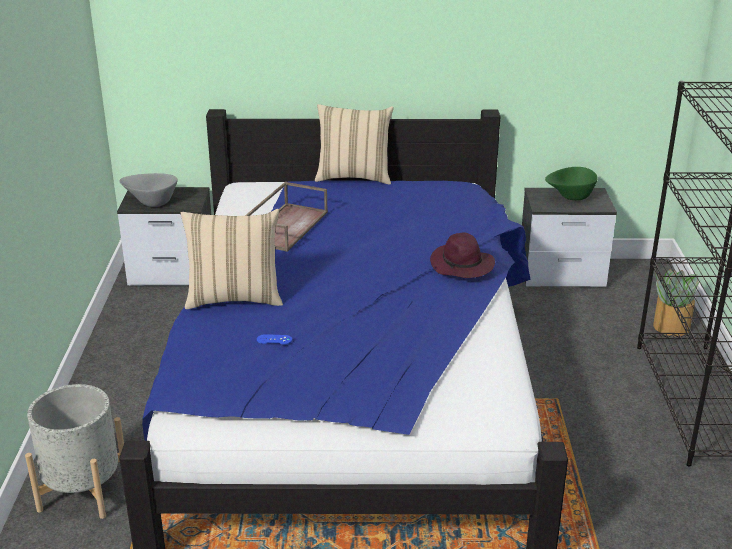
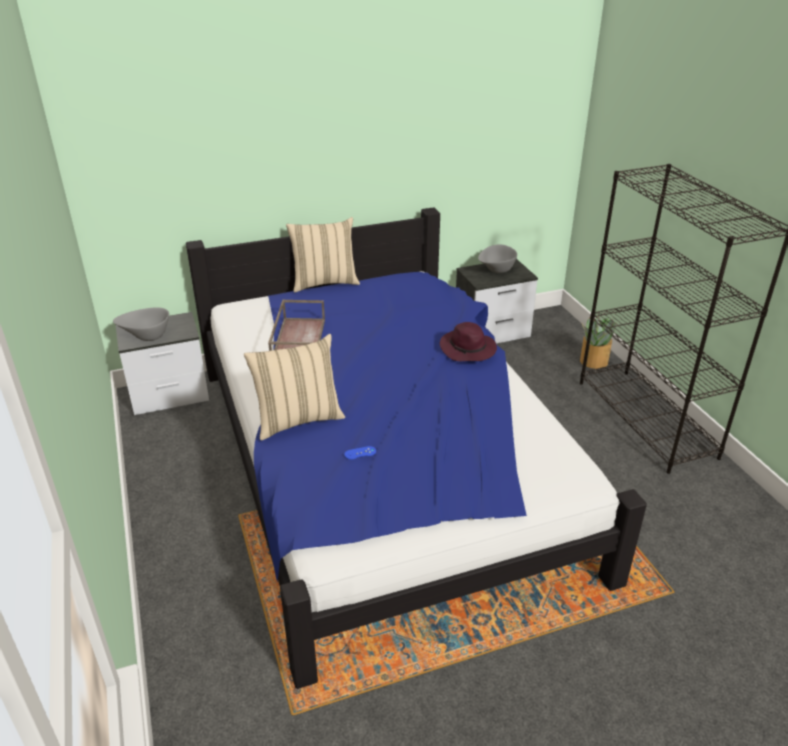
camera: 20 degrees left, 5 degrees up
grey planter [25,384,124,519] -> none
green bowl [545,167,598,200] -> grey bowl [478,244,517,273]

